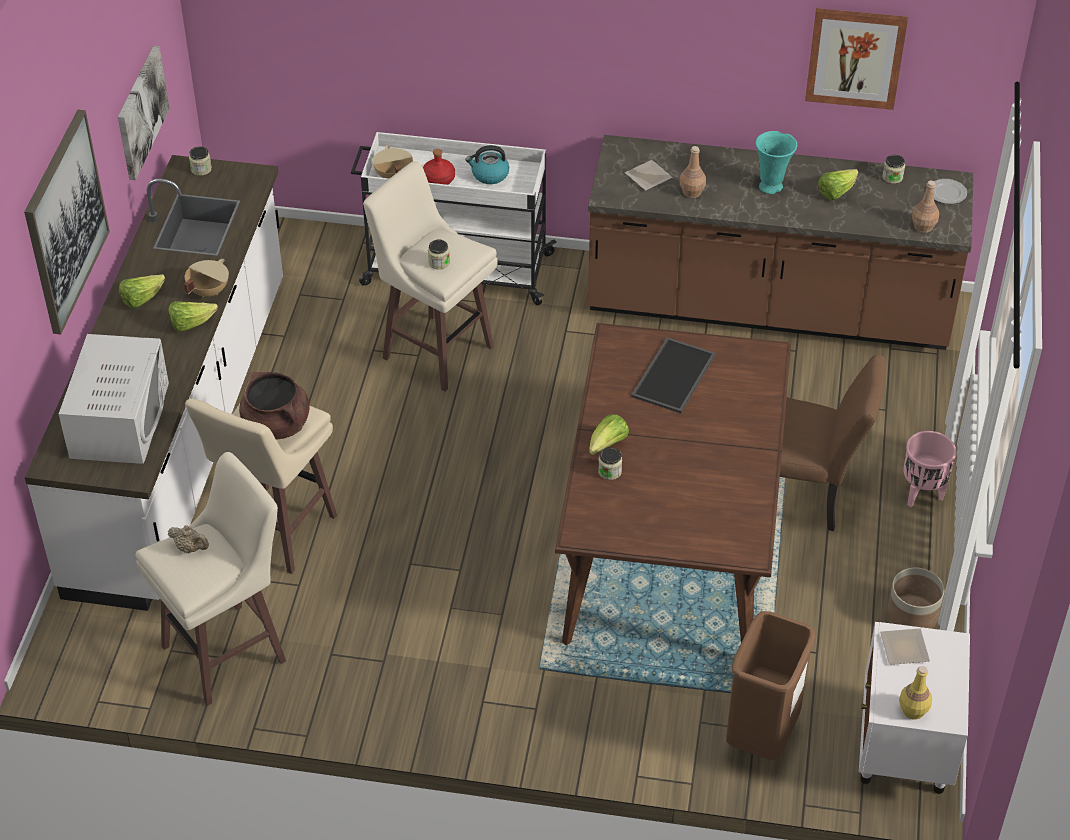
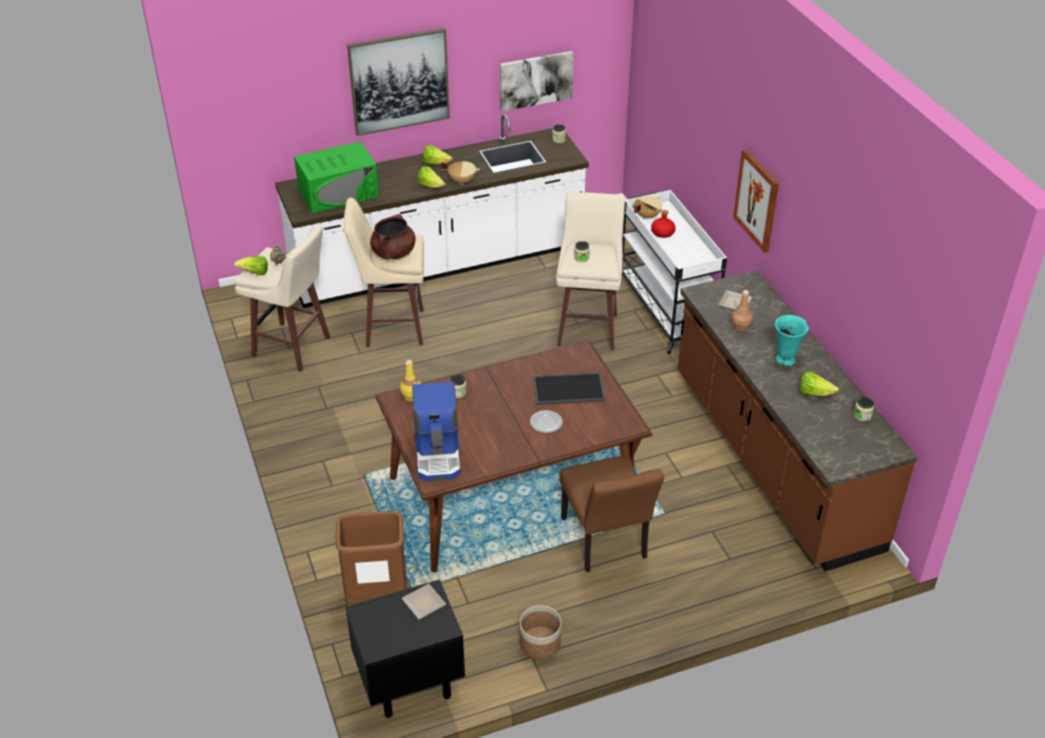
camera: 60 degrees right, 5 degrees down
white microwave [59,334,169,464] -> green microwave [294,141,379,213]
kettle [466,145,509,184] -> none
lettuce [589,414,629,455] -> lettuce moved to [233,256,268,275]
picture [805,8,908,110] -> picture moved to [733,149,779,253]
white nightstand [859,622,970,794] -> black nightstand [345,579,465,718]
yellow bottle [899,666,932,719] -> yellow bottle moved to [400,360,421,401]
pink planter [904,431,956,507] -> none
brown bottle [912,181,939,233] -> none
plate [934,179,967,204] -> plate moved to [530,410,563,433]
none -> coffee machine [412,382,461,481]

